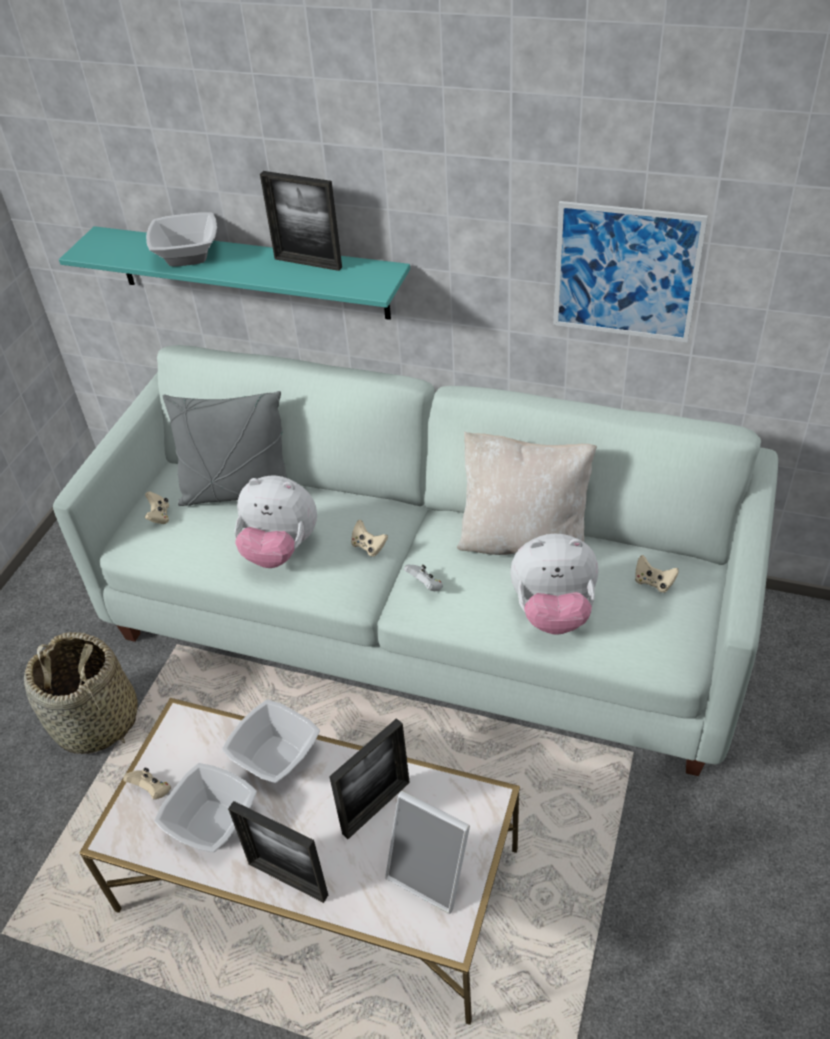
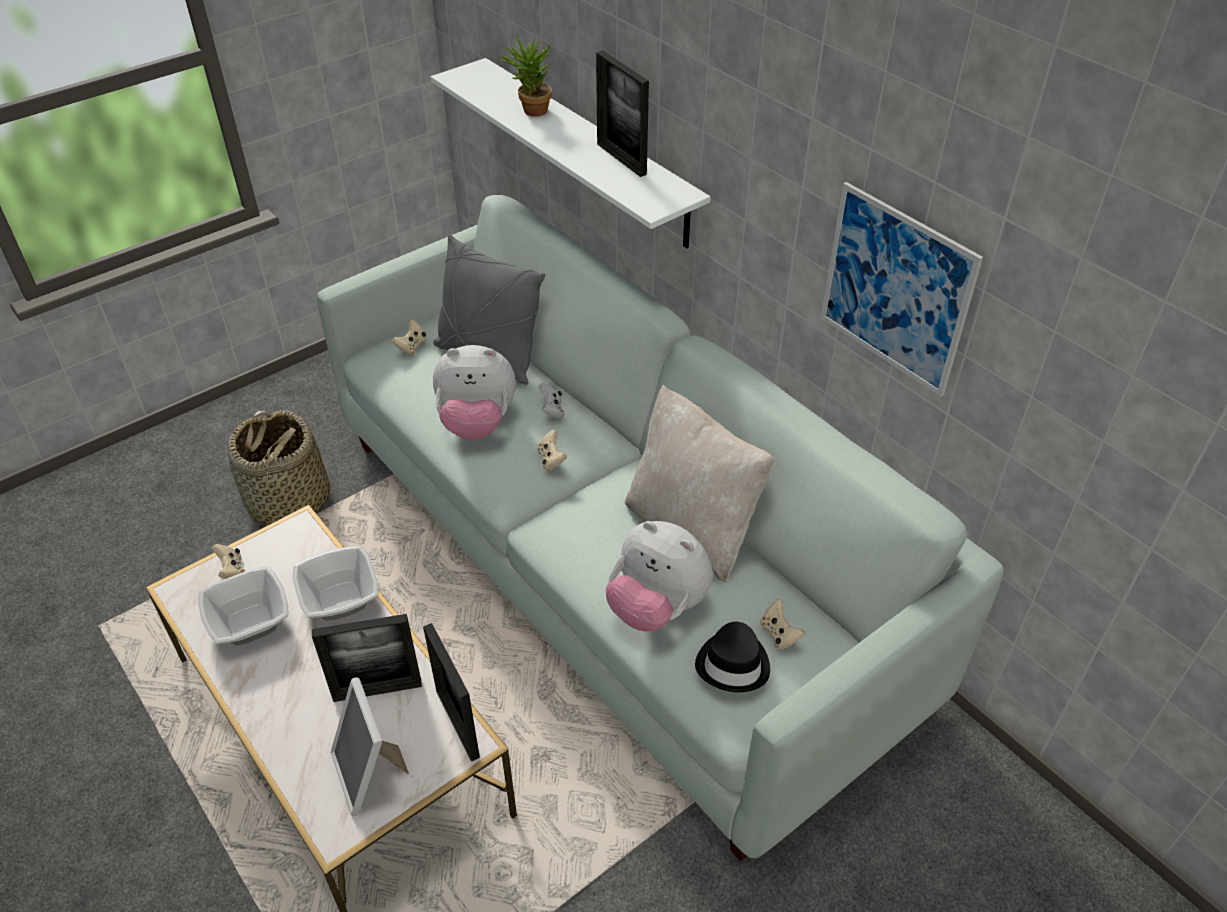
camera: 30 degrees right, 0 degrees up
turquoise shelf [59,226,410,320] -> white shelf [431,58,711,248]
bowl [146,212,217,266] -> potted plant [499,35,552,117]
picture frame [228,801,328,903] -> picture frame moved to [423,623,480,762]
plush toy [234,476,317,568] -> plush toy turned 45 degrees counterclockwise [433,345,516,440]
white game controller [404,565,443,591] -> white game controller moved to [539,383,564,419]
none -> black hat [695,622,770,692]

